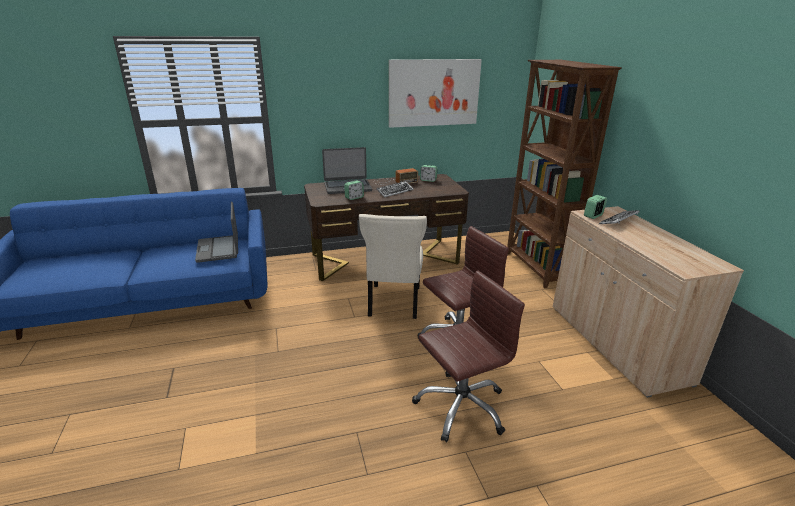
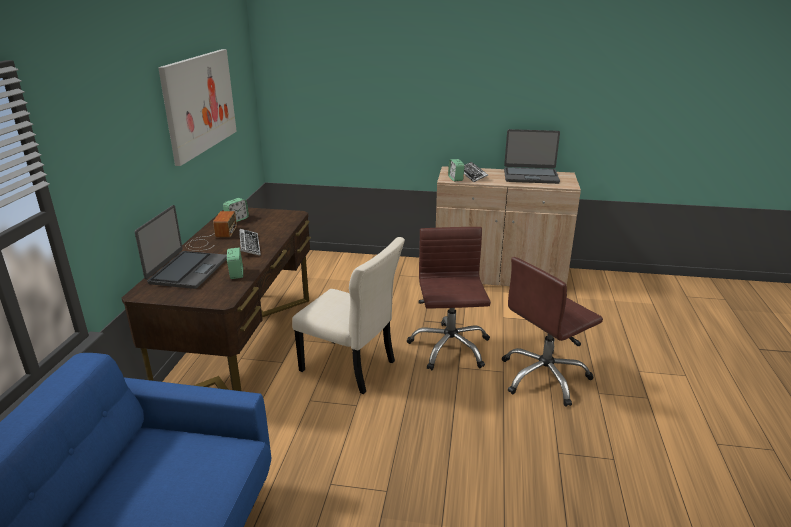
camera: 65 degrees left, 0 degrees up
laptop [195,202,238,263] -> laptop moved to [504,129,560,184]
brown office chair [412,271,525,442] -> brown office chair turned 120 degrees counterclockwise [502,257,603,407]
brown bookcase [507,60,622,289] -> none

